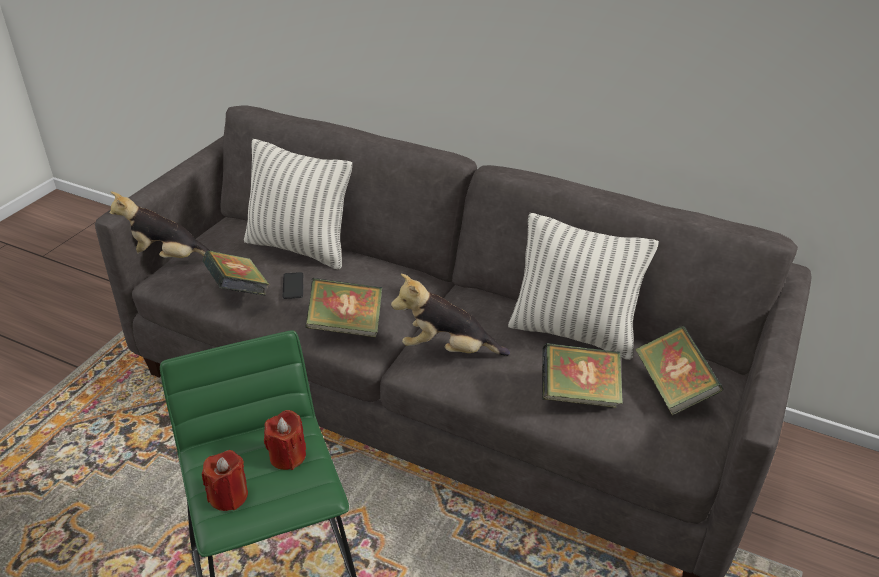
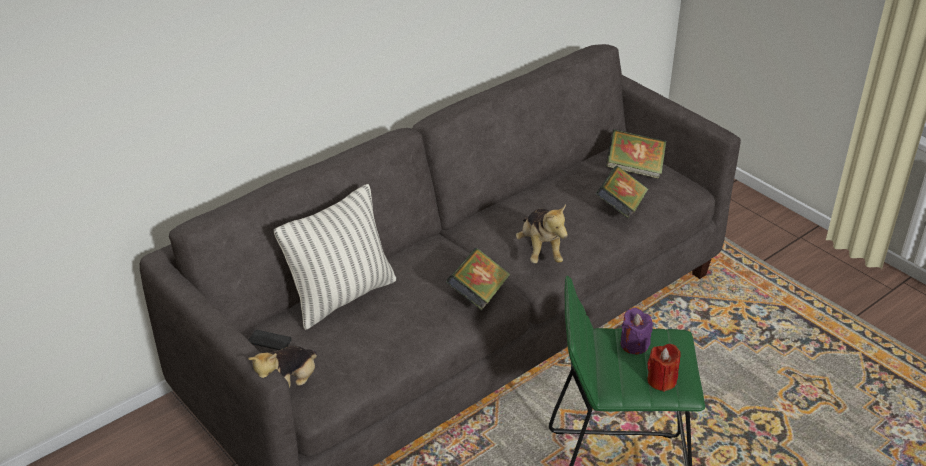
camera: 65 degrees left, 0 degrees up
book [202,251,270,296] -> none
red candle [264,410,306,470] -> purple candle [621,307,653,354]
phone [283,272,303,299] -> phone moved to [249,330,292,350]
plush toy [391,273,510,356] -> plush toy turned 45 degrees counterclockwise [516,204,568,263]
pillow [508,213,659,360] -> none

